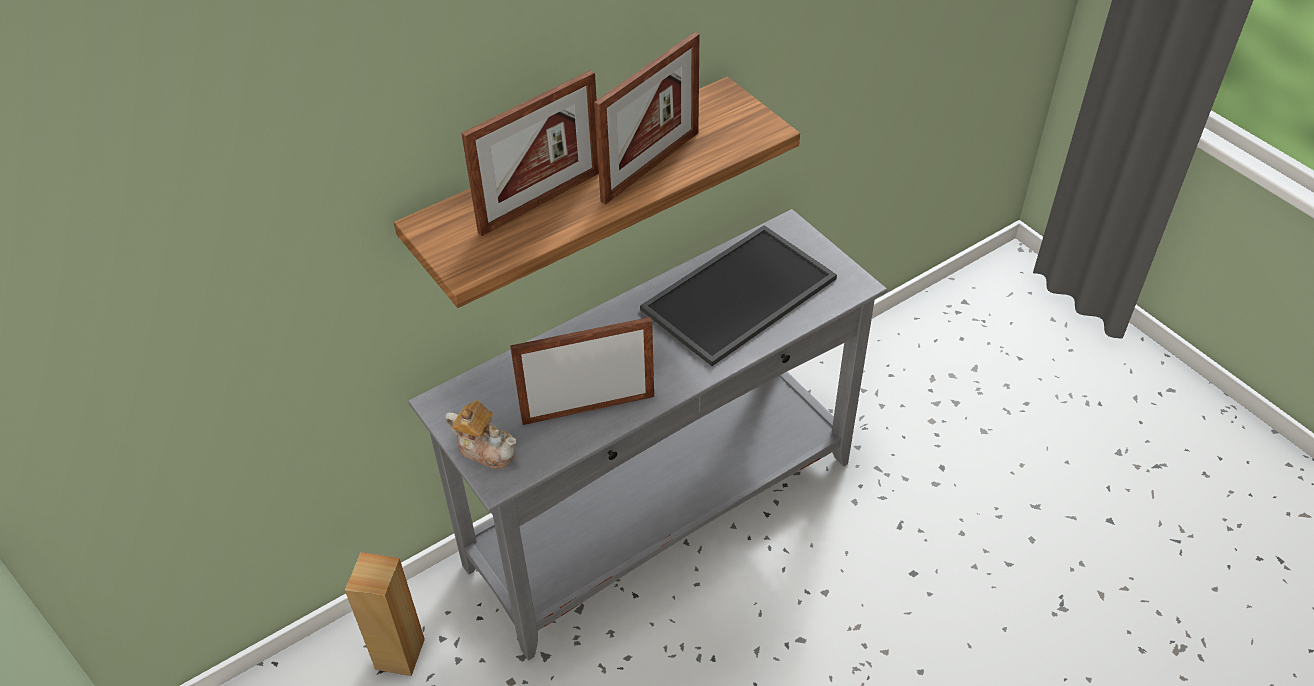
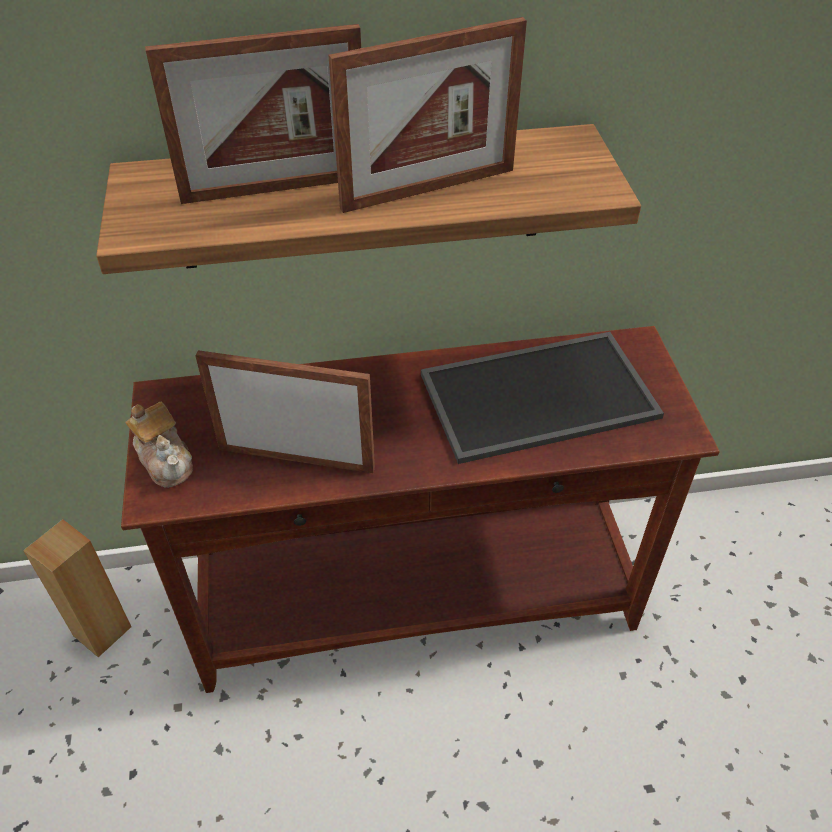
camera: 25 degrees right, 0 degrees up
grey console table [408,209,887,661] -> brown console table [121,326,720,693]

